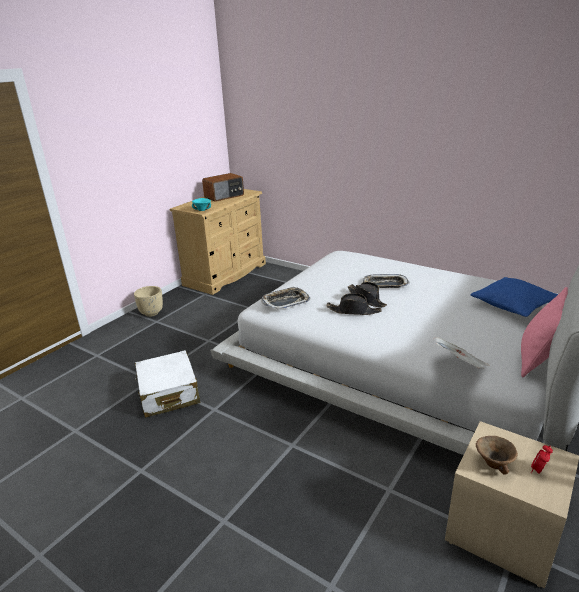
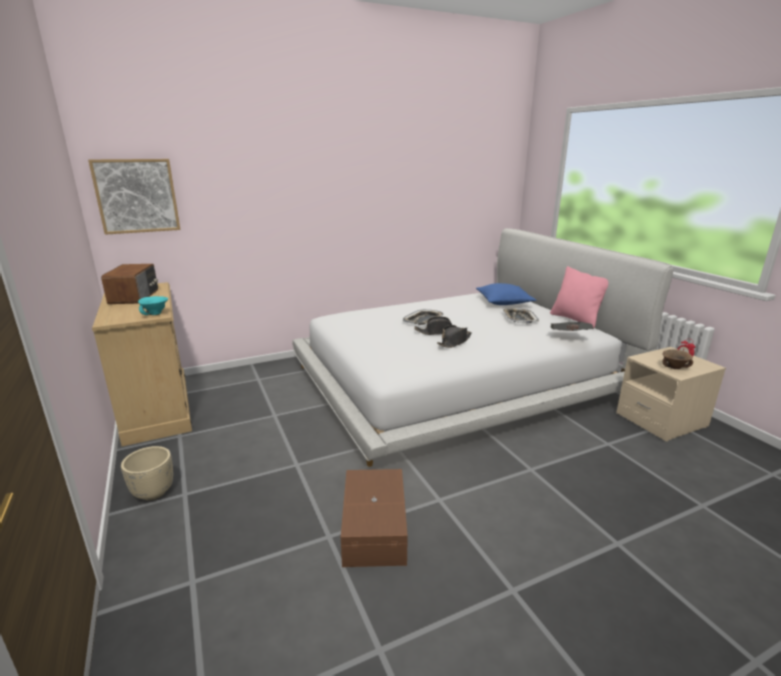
camera: 60 degrees left, 5 degrees down
white suitcase [135,350,200,418] -> brown storage box [341,469,408,567]
tray [261,287,311,310] -> tray moved to [503,308,539,324]
none -> picture [88,159,181,235]

